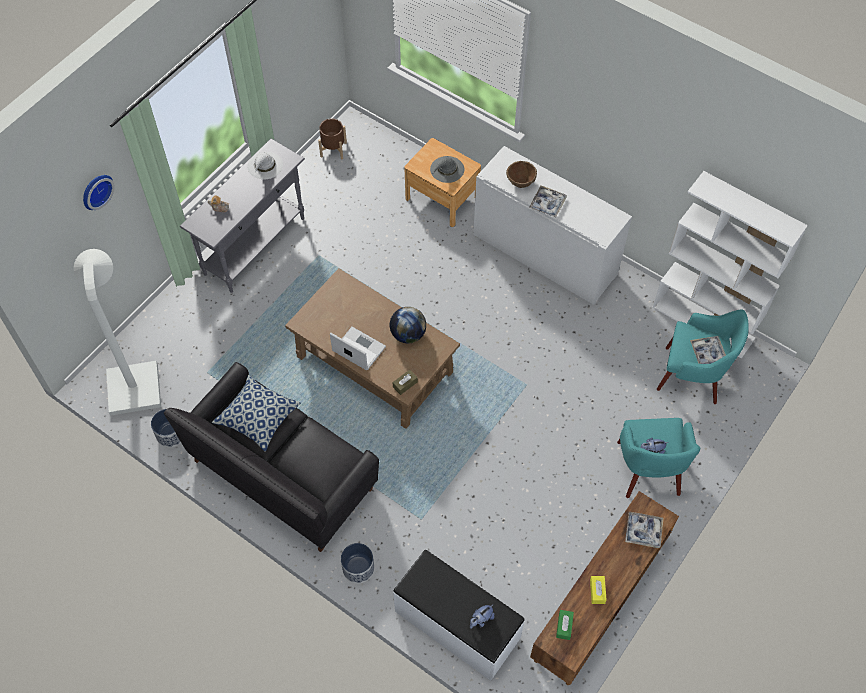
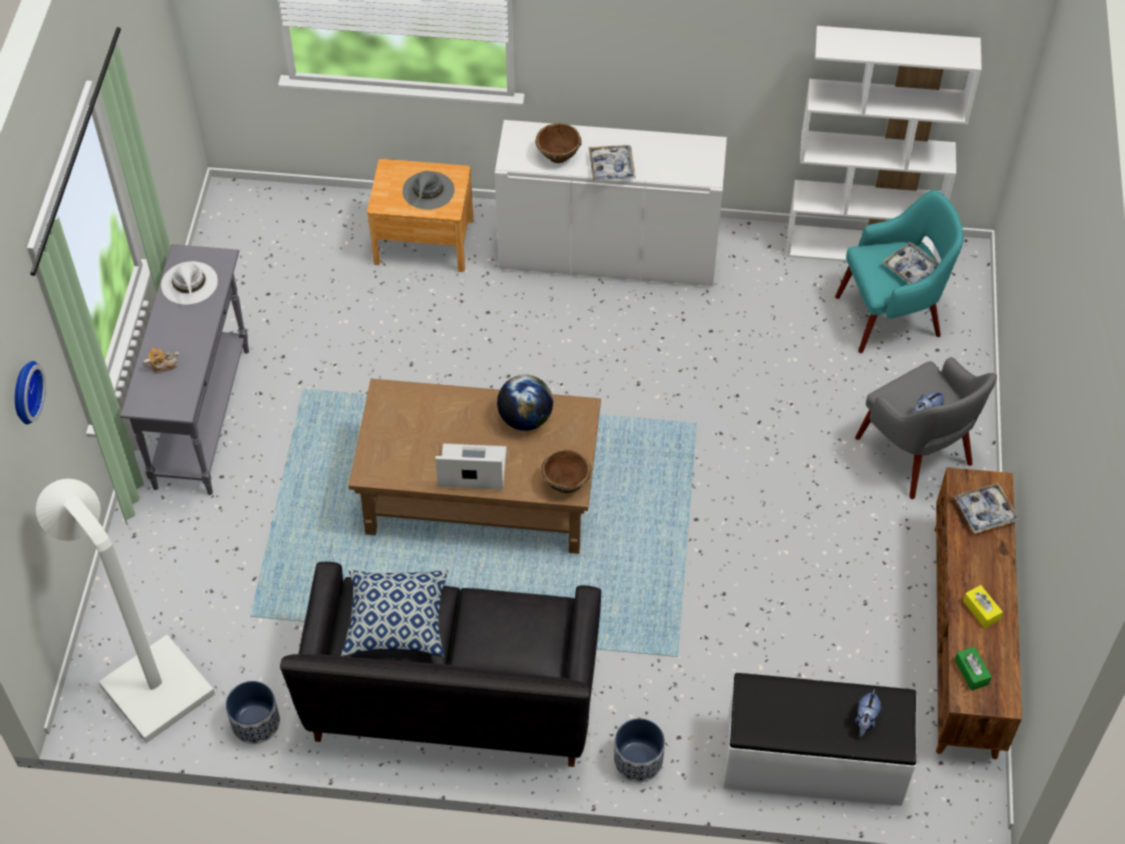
camera: 30 degrees left, 5 degrees down
brown planter [318,118,347,160] -> none
brown tissue box [393,370,418,395] -> brown bowl [541,449,591,494]
turquoise armchair [617,418,700,498] -> grey armchair [855,357,997,499]

